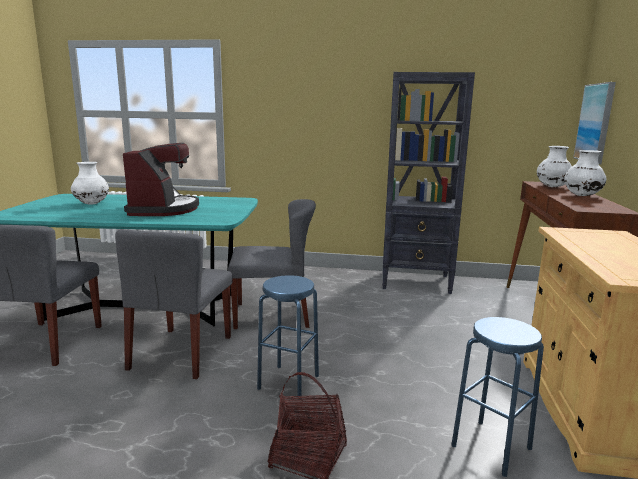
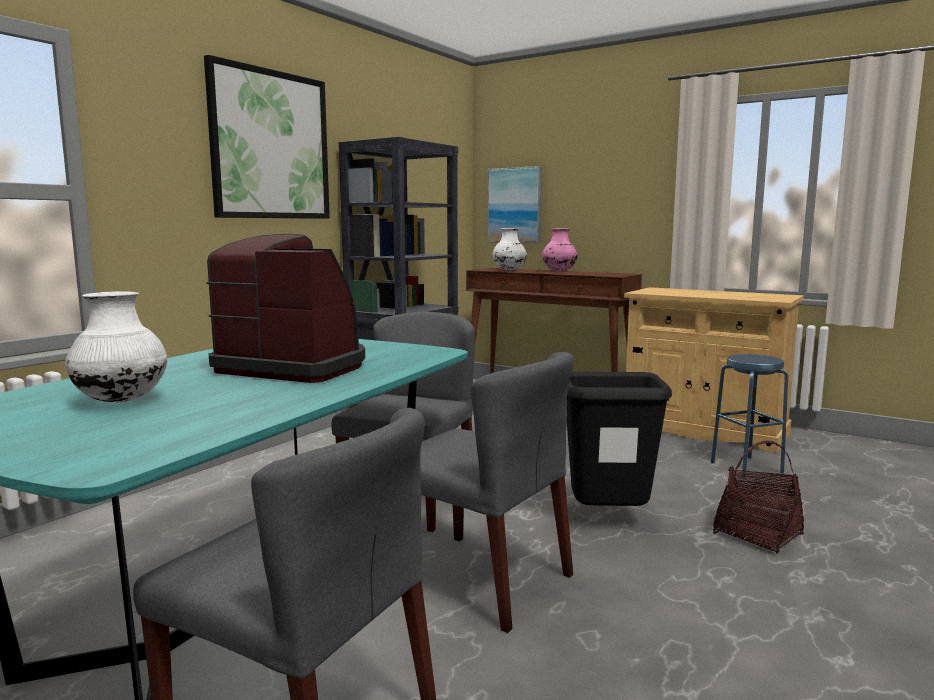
camera: 65 degrees left, 5 degrees down
blue stool [257,275,319,396] -> black trash can [567,372,672,506]
white vase [564,150,606,196] -> pink vase [542,228,577,272]
none -> picture [204,55,330,219]

